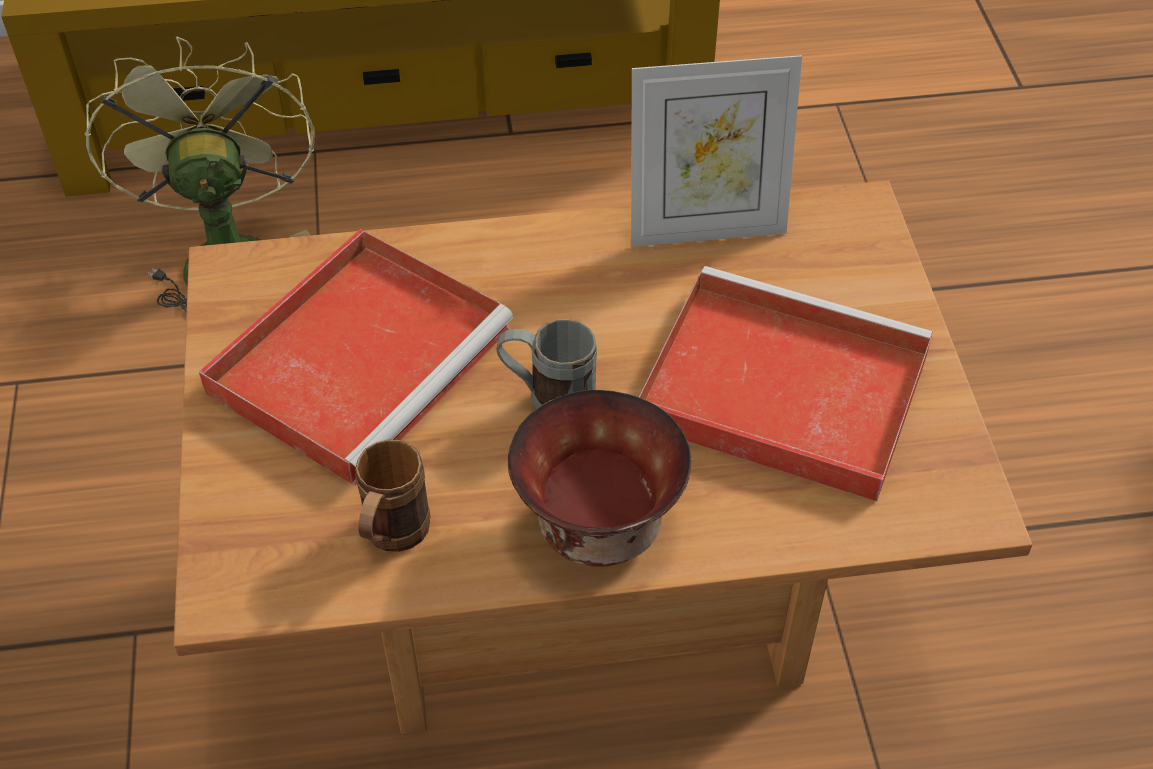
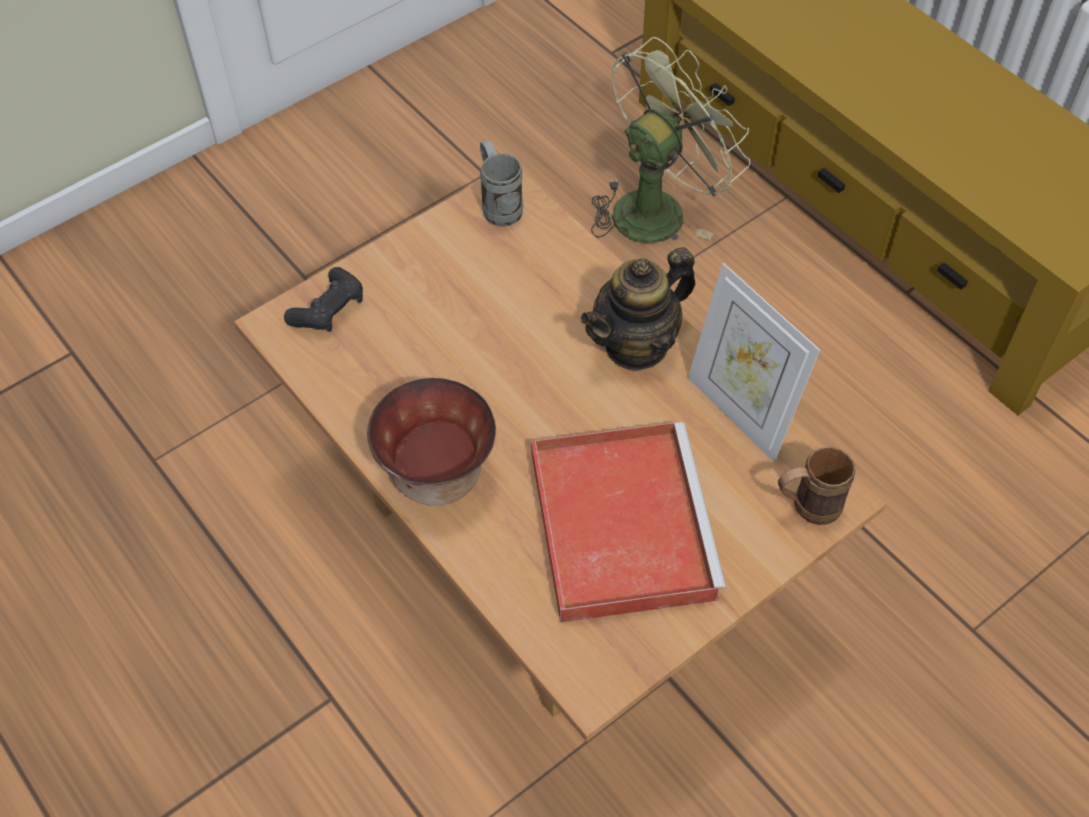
camera: 60 degrees right, 5 degrees up
red tray [199,229,513,486] -> none
brown mug [355,440,431,552] -> brown mug moved to [778,446,856,525]
grey mug [496,319,597,409] -> grey mug moved to [480,140,523,227]
none -> black game controller [284,267,363,332]
none -> teapot [581,247,695,371]

